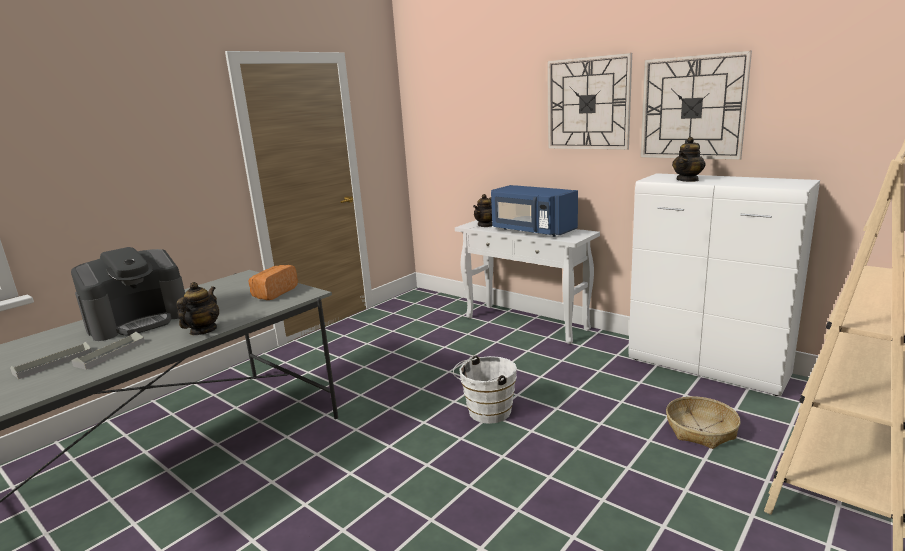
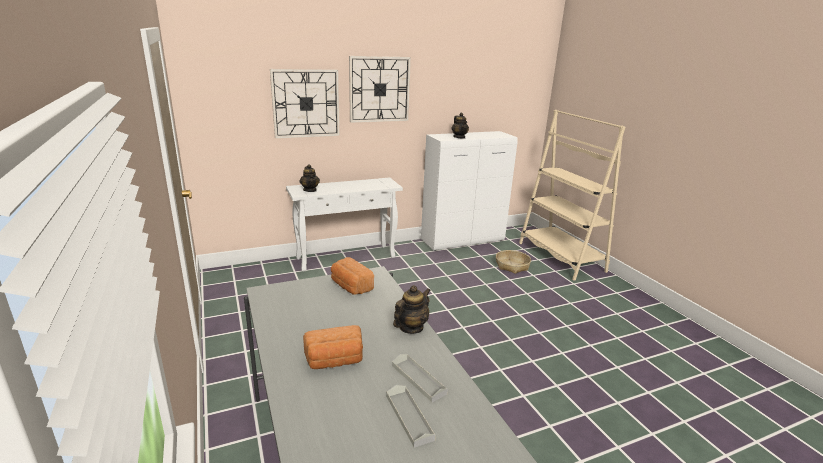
camera: 65 degrees left, 5 degrees up
coffee machine [71,247,185,341] -> bread [303,325,363,369]
teapot [176,282,219,335] -> teapot turned 90 degrees clockwise [393,285,431,334]
white bucket [453,355,517,424] -> none
blue microwave [491,185,578,237] -> none
wall clock [640,50,752,160] -> wall clock moved to [270,69,340,139]

